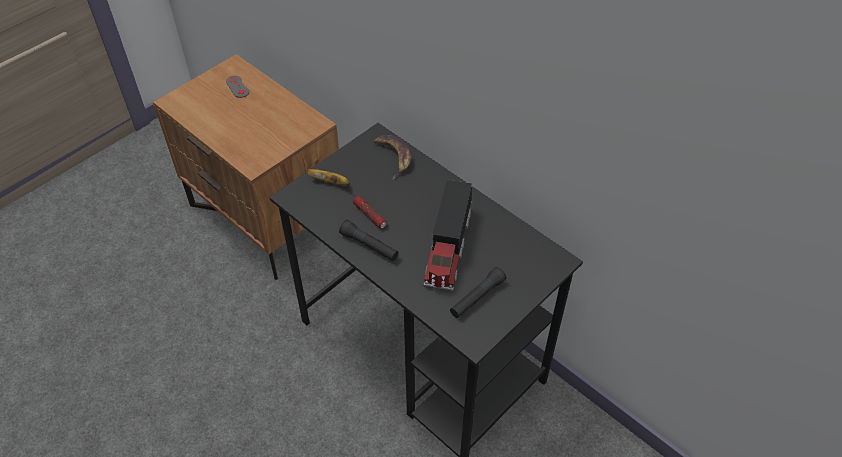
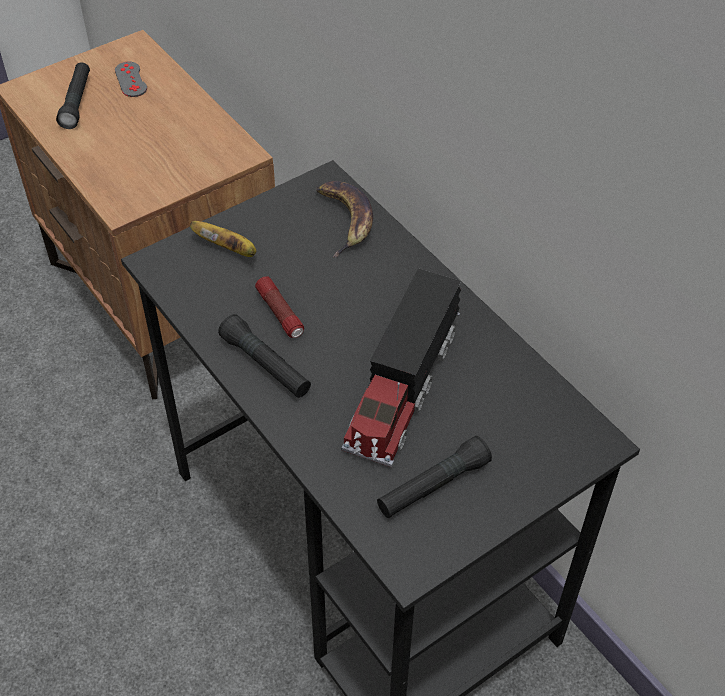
camera: 10 degrees right, 0 degrees up
none -> black flashlight [56,62,90,129]

